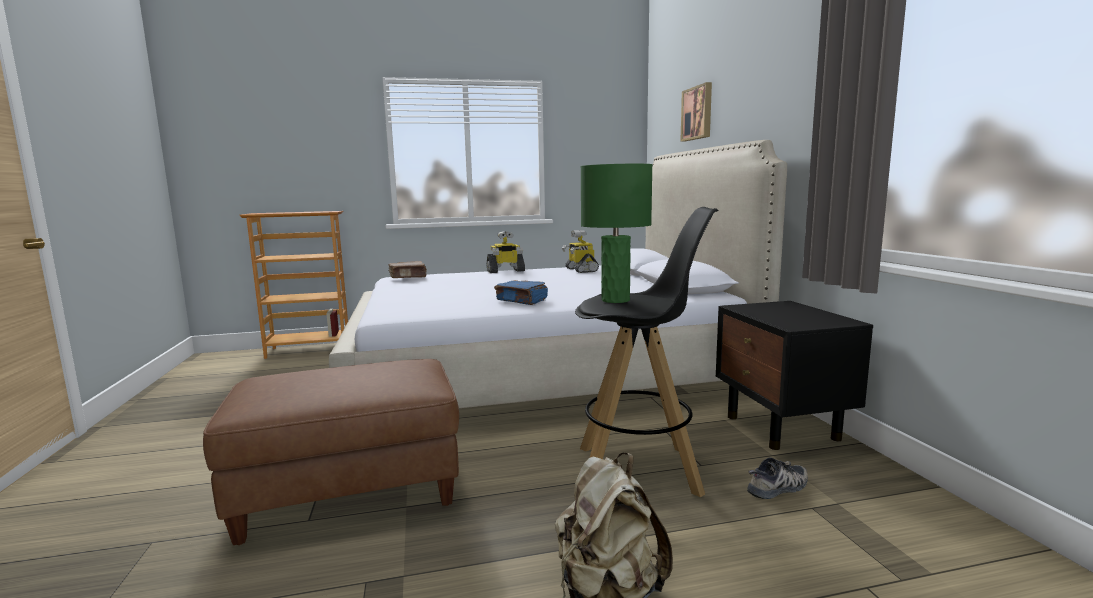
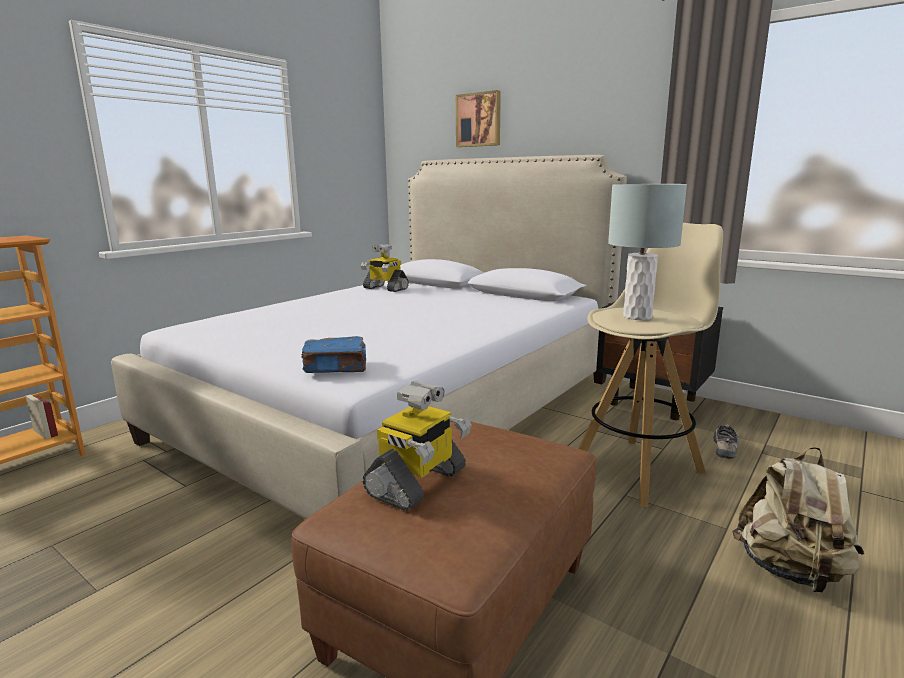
camera: 40 degrees left, 5 degrees up
brown book [388,261,427,278] -> none
toy robot [487,231,525,273] -> toy robot moved to [363,382,472,511]
blue book [494,280,548,305] -> blue book moved to [301,336,366,373]
black stool [575,207,719,497] -> beige stool [578,223,723,507]
green table lamp [580,164,653,303] -> grey table lamp [608,184,687,320]

